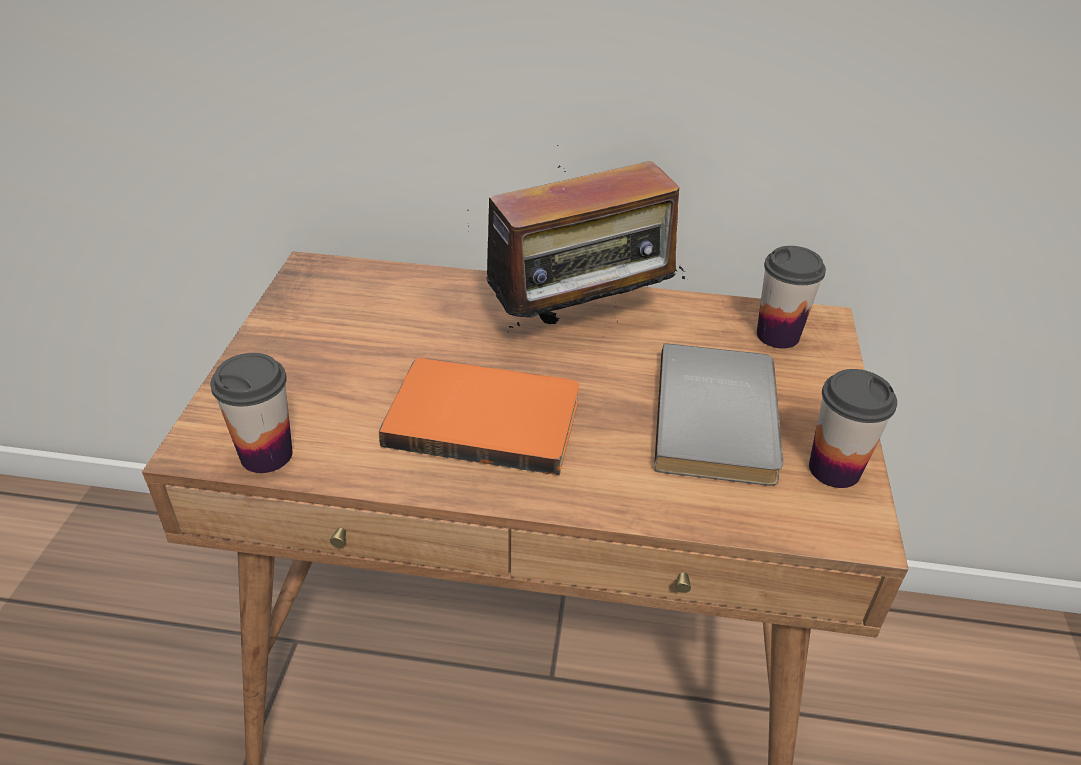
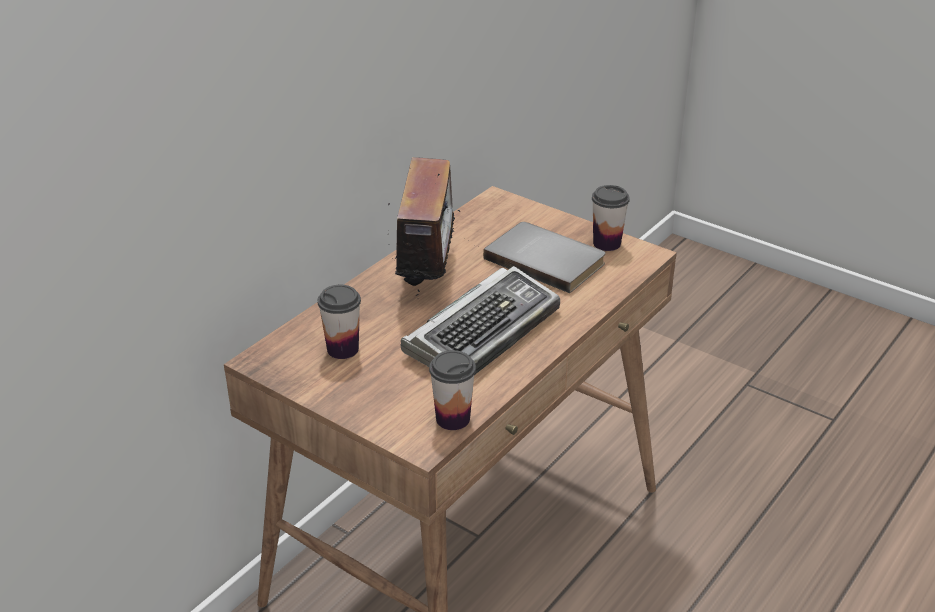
camera: 60 degrees left, 5 degrees down
orange book [379,358,579,475] -> keyboard [400,266,560,375]
cup [757,246,826,349] -> cup moved to [318,285,361,359]

